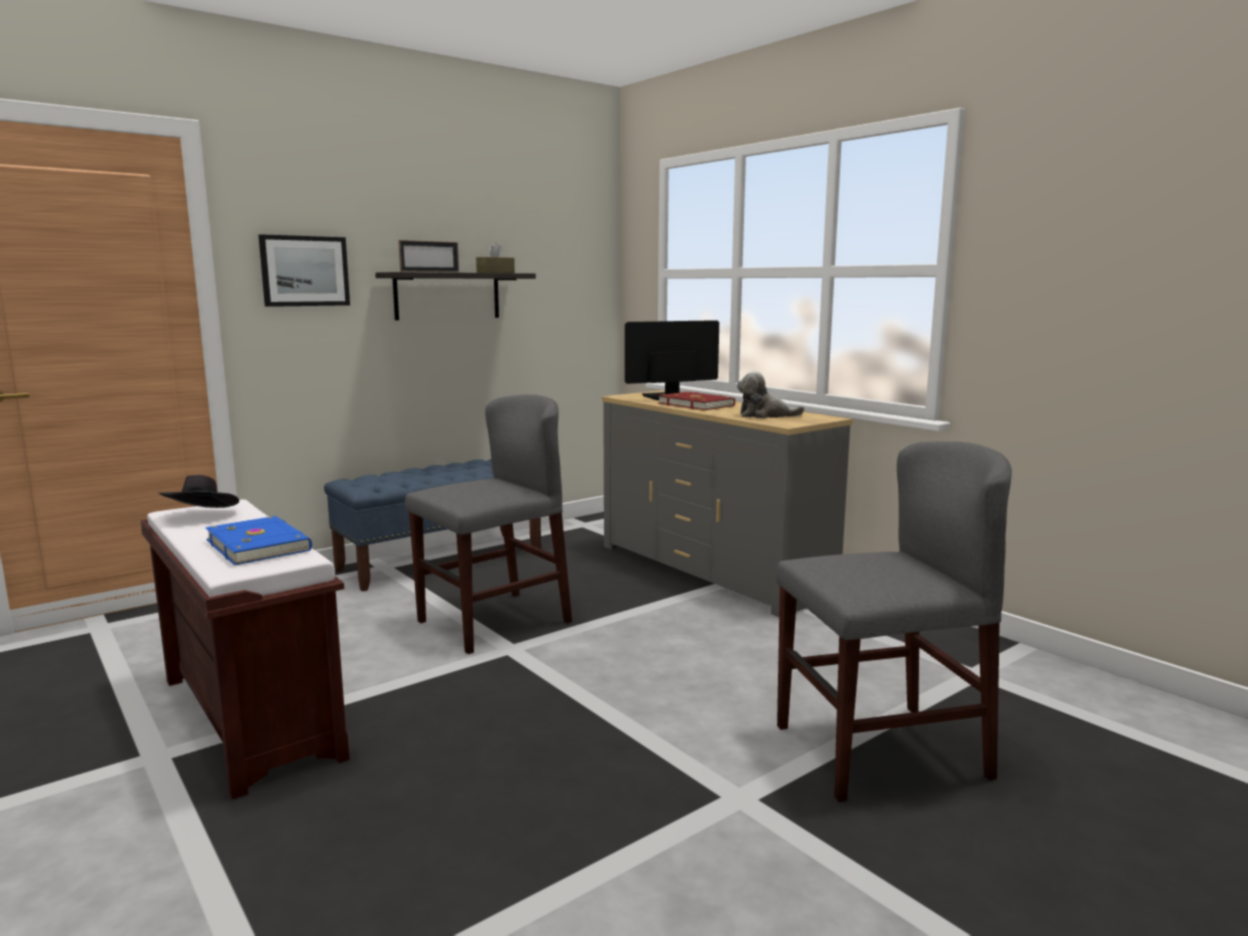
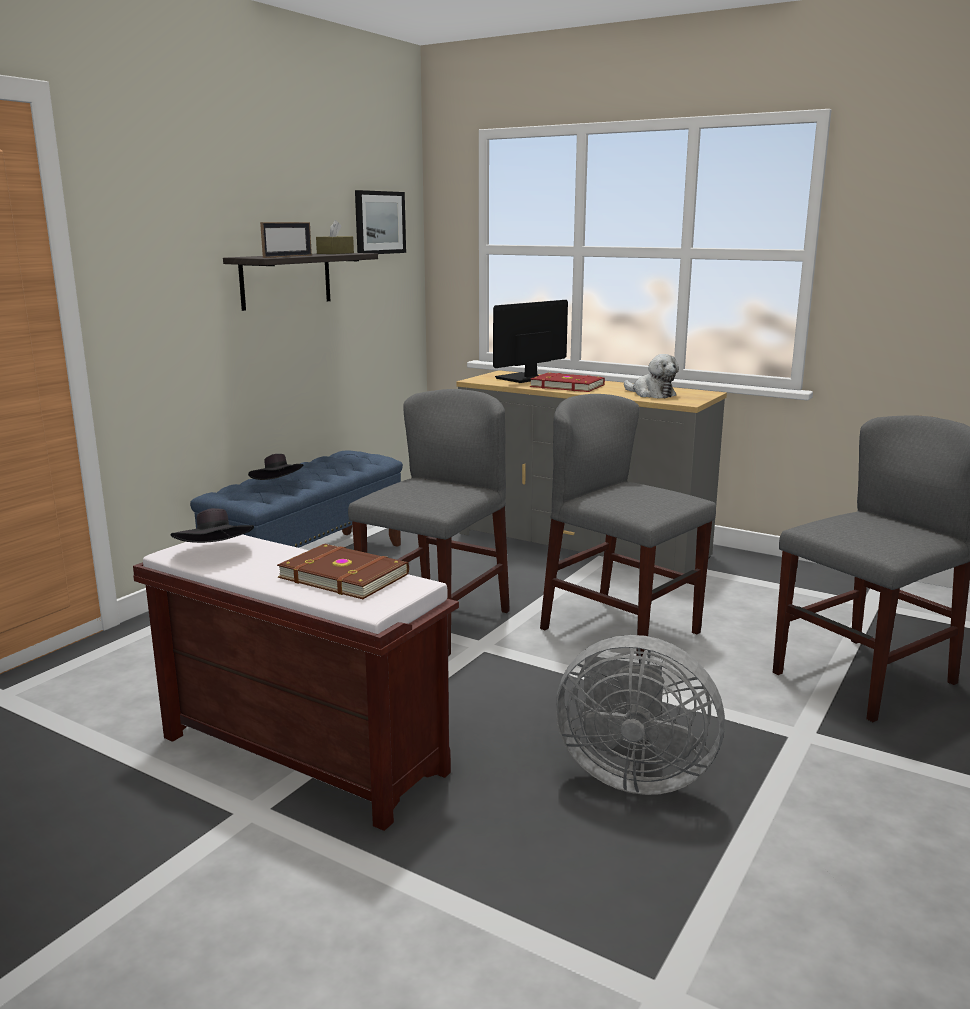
camera: 20 degrees left, 5 degrees up
blue book [206,516,312,565] -> brown book [277,544,409,599]
picture [258,234,350,307] -> picture moved to [355,190,406,254]
plush toy [737,372,805,418] -> plush toy turned 120 degrees counterclockwise [624,354,679,398]
none -> black hat [248,454,303,480]
none -> grey chair [540,394,716,656]
none -> grey fan [556,635,725,795]

